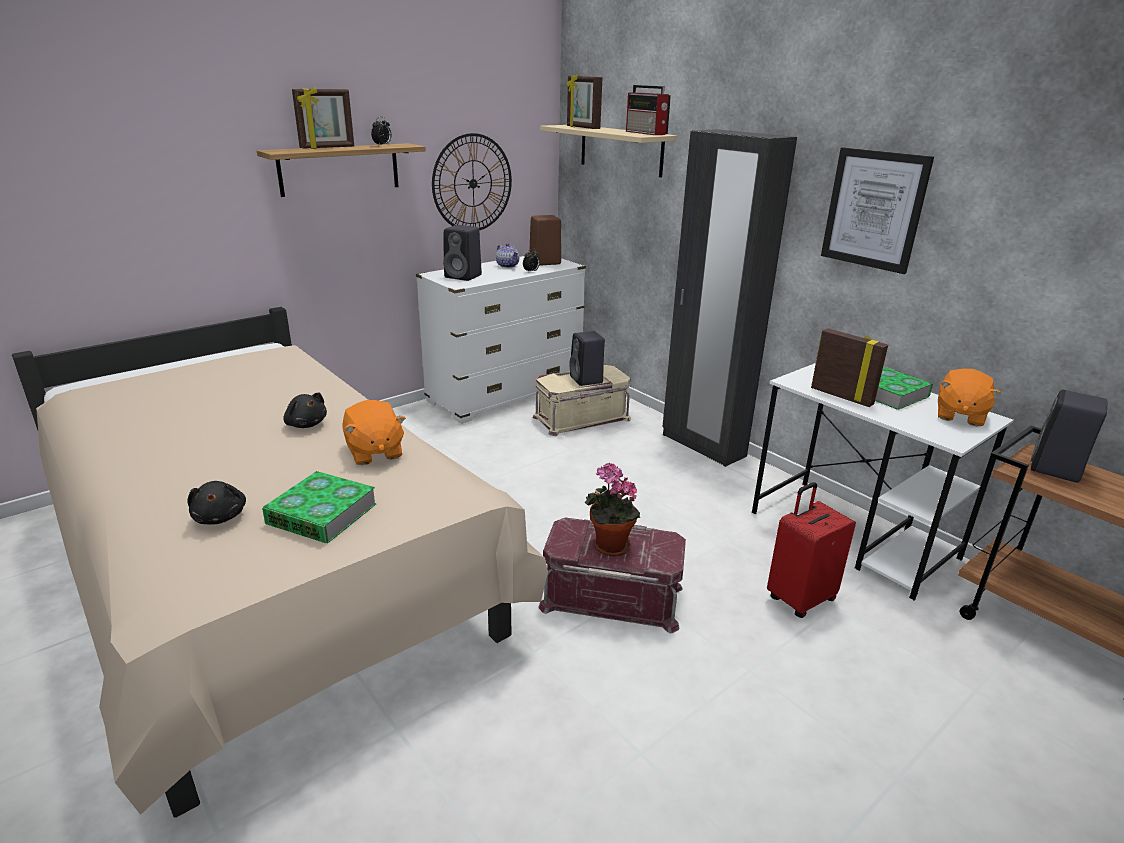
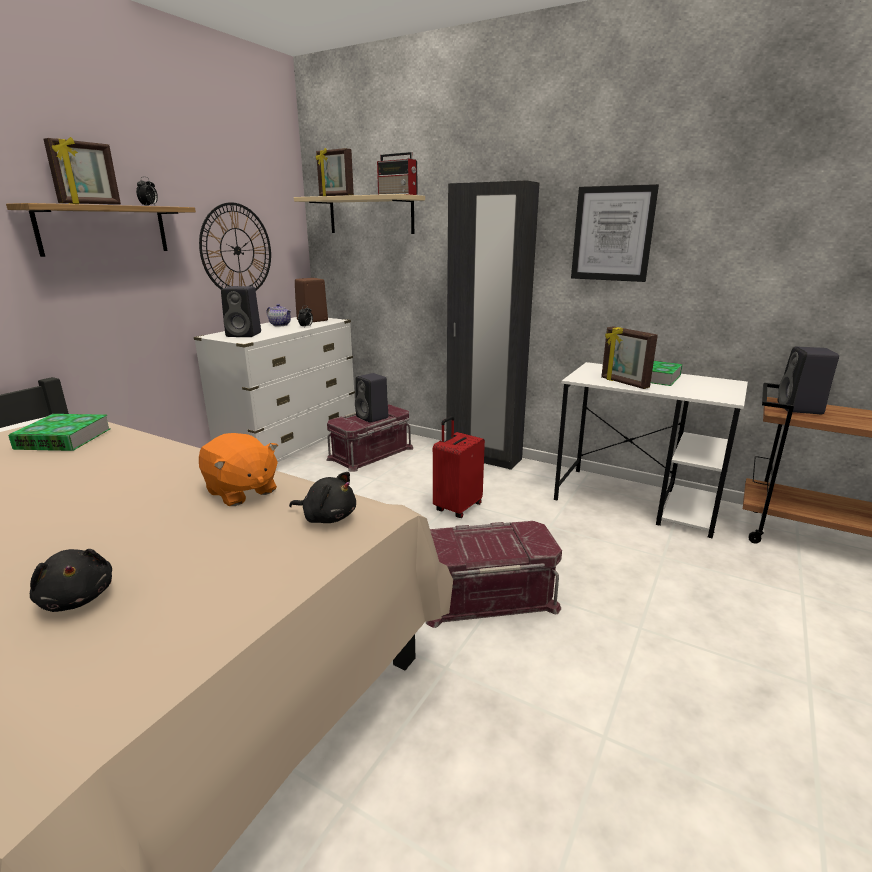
camera: 20 degrees left, 5 degrees down
book [262,471,377,544] -> book moved to [8,414,111,451]
black plush toy [283,393,327,428] -> black plush toy moved to [289,472,356,523]
beige storage box [532,365,631,436] -> red storage box [326,404,413,472]
potted plant [584,463,640,556] -> none
red suitcase [767,482,856,618] -> red suitcase moved to [433,416,485,518]
picture frame [811,328,888,407] -> picture frame turned 150 degrees counterclockwise [601,326,658,389]
orange plush toy [938,369,1001,427] -> none

